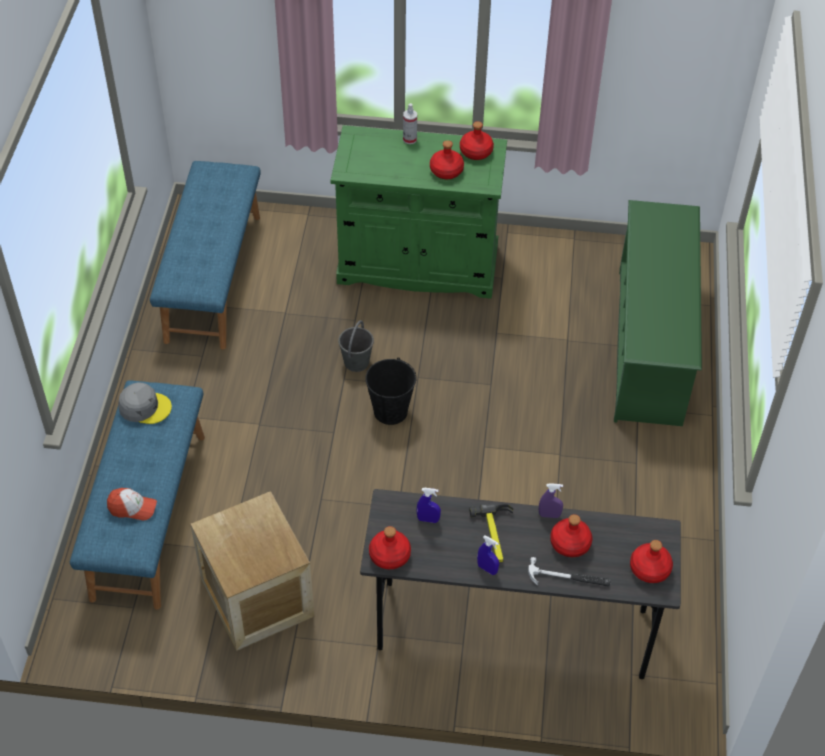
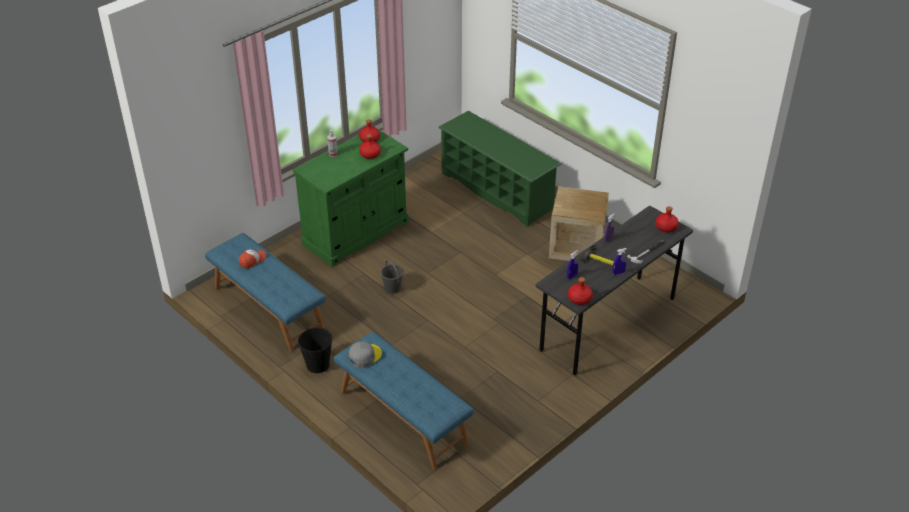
camera: 50 degrees left, 10 degrees down
cap [107,488,157,520] -> cap moved to [239,249,266,269]
crate [190,491,314,651] -> crate moved to [549,186,609,261]
black bucket [365,357,417,425] -> black bucket moved to [298,327,333,373]
red bottle [550,514,592,557] -> none

